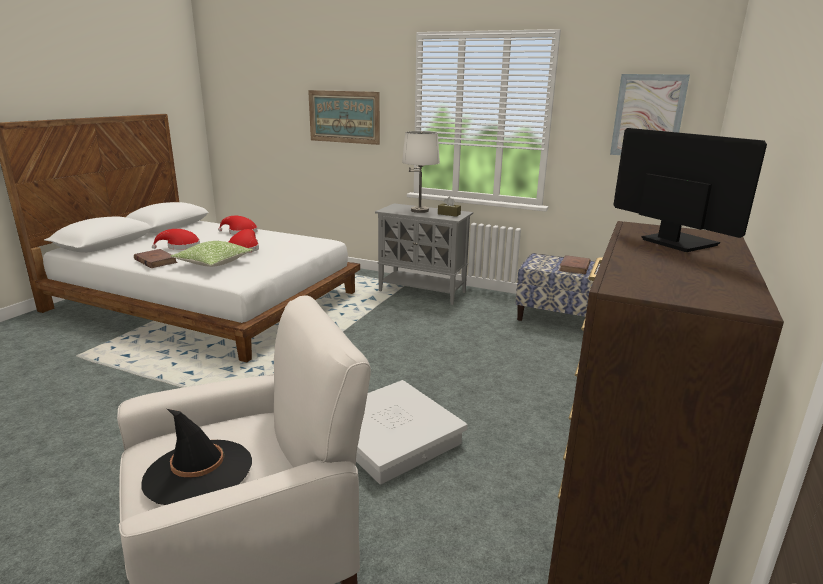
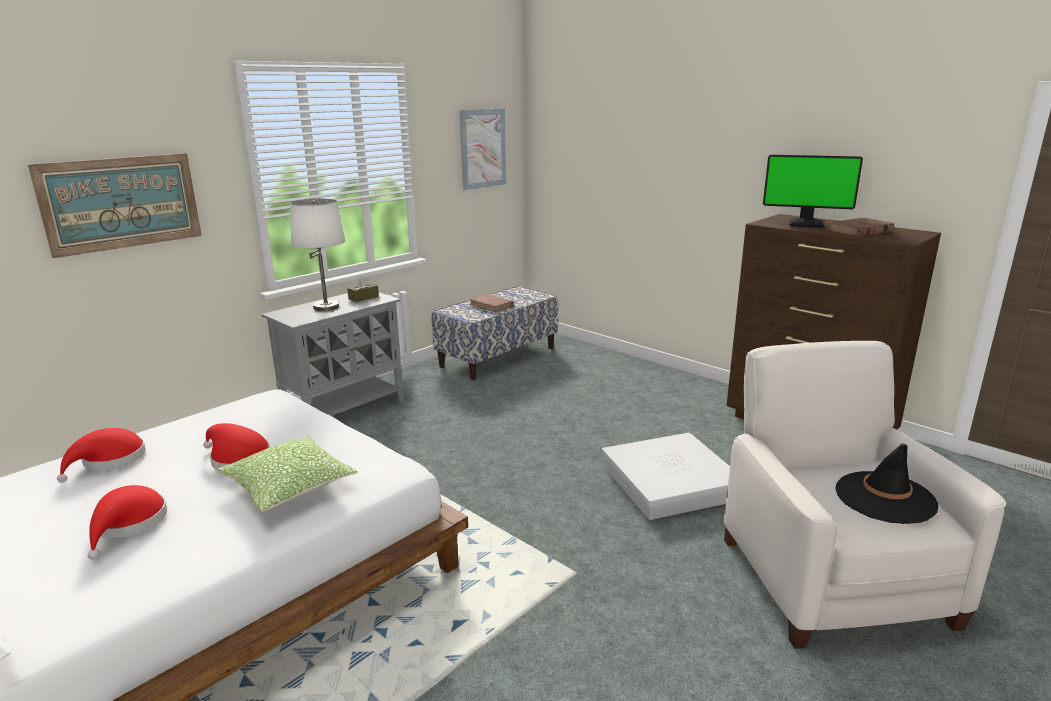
camera: 70 degrees left, 0 degrees up
brown book [134,249,178,268] -> brown book moved to [827,218,894,236]
monitor [613,128,767,252] -> monitor turned 150 degrees counterclockwise [763,155,863,228]

